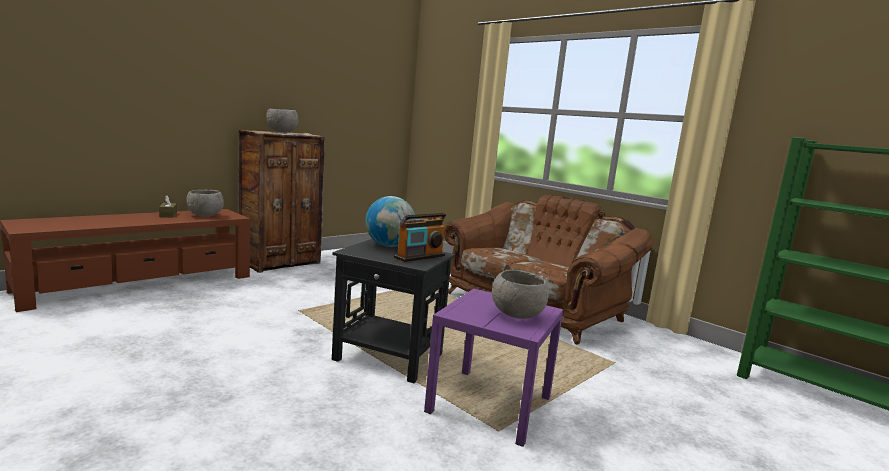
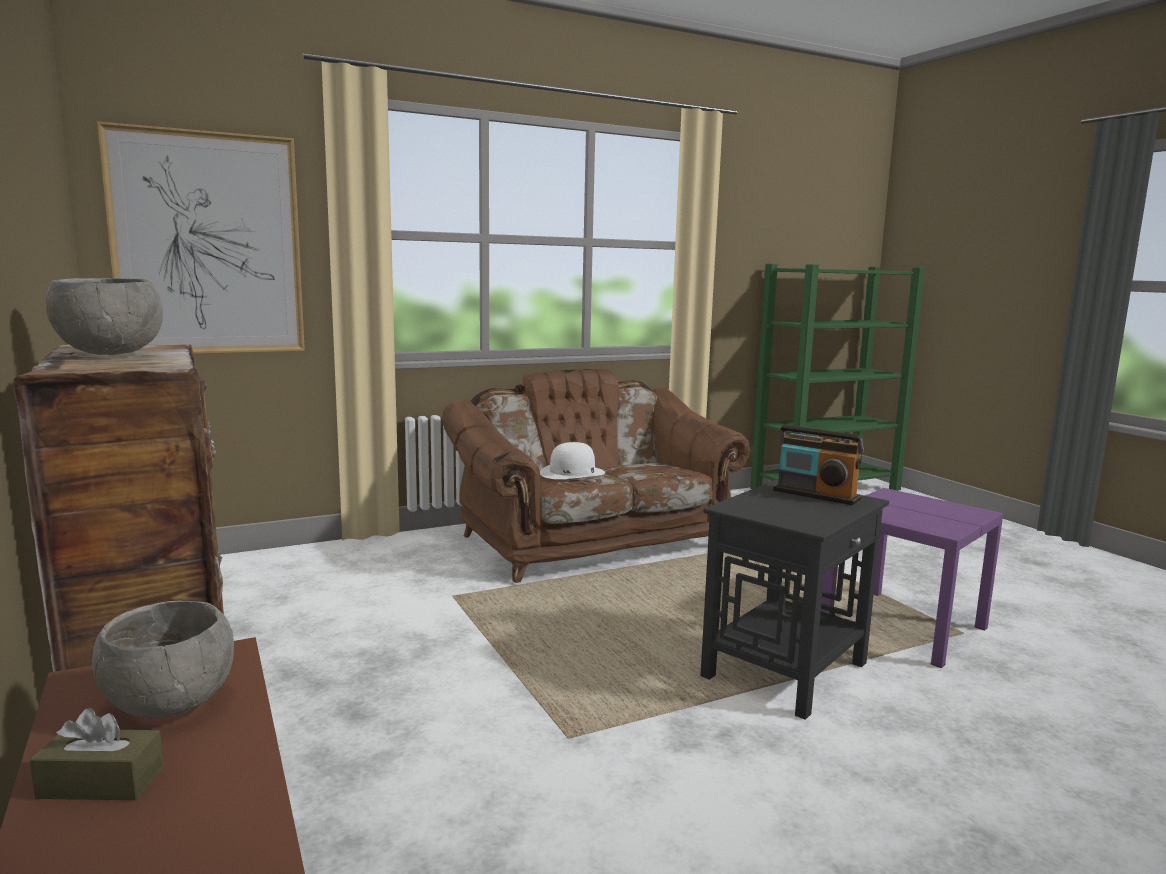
camera: 70 degrees left, 0 degrees up
globe [365,196,416,247] -> none
radio [394,213,446,262] -> radio turned 150 degrees clockwise [773,425,864,505]
grey bowl [492,270,549,319] -> none
none -> picture [97,121,305,354]
none -> white hat [540,442,605,479]

